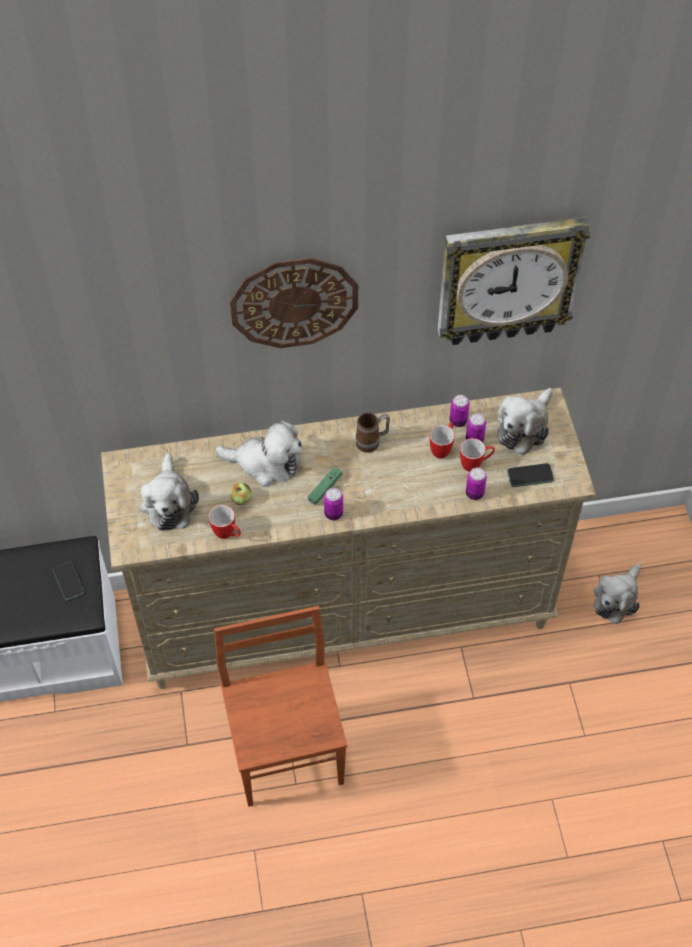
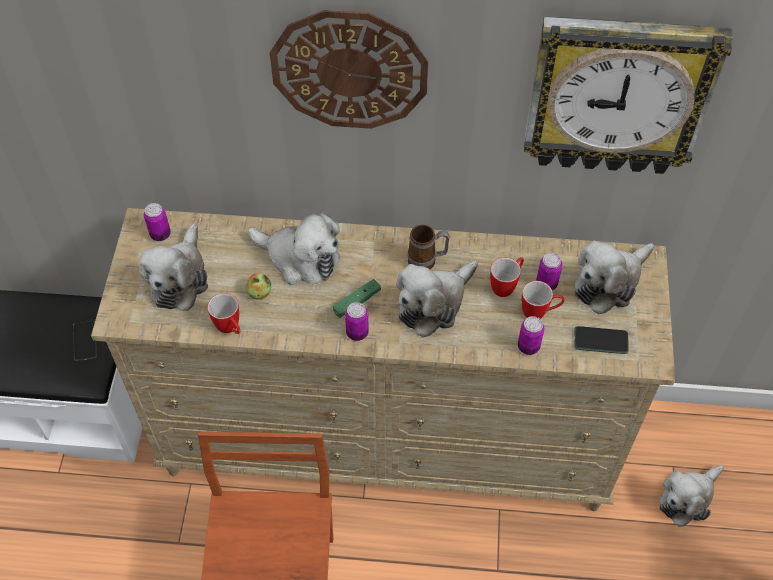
camera: 15 degrees right, 0 degrees up
can [450,395,470,427] -> can moved to [144,203,171,241]
none -> plush toy [396,261,478,338]

